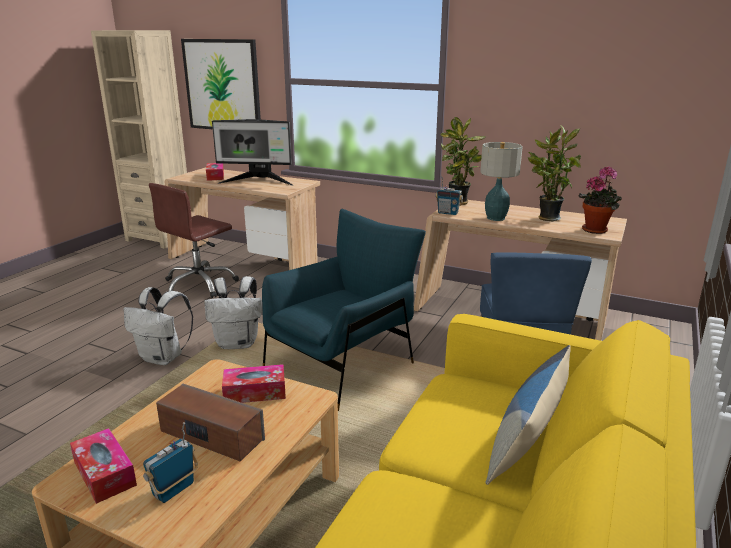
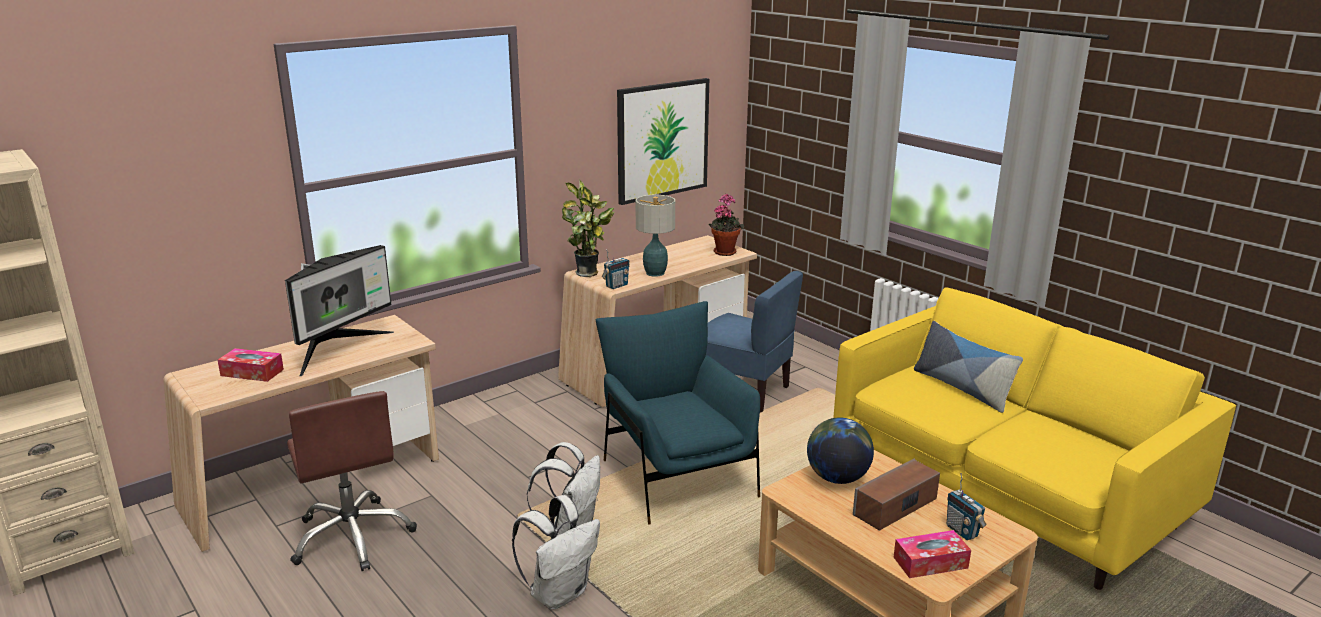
camera: 65 degrees left, 0 degrees up
picture [181,39,261,129] -> picture moved to [617,78,709,205]
tissue box [222,364,286,403] -> globe [807,418,874,484]
potted plant [528,126,581,222] -> none

